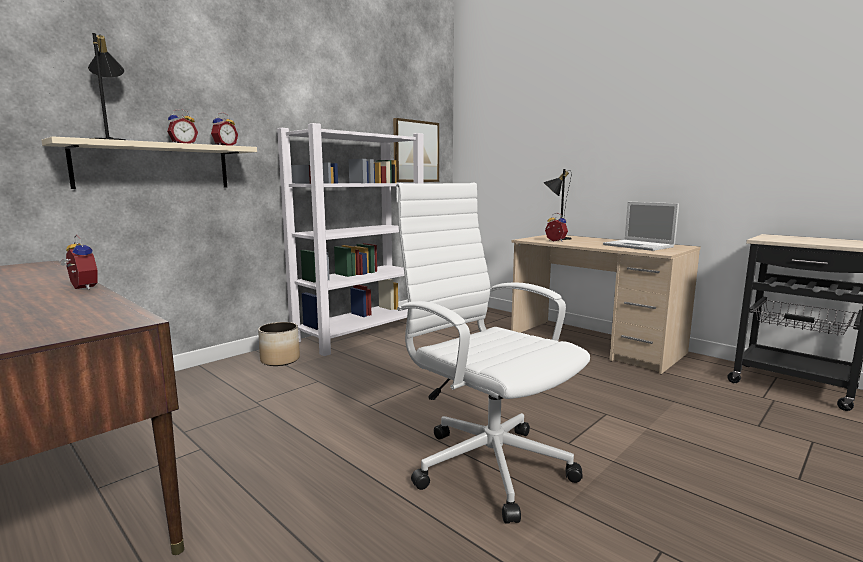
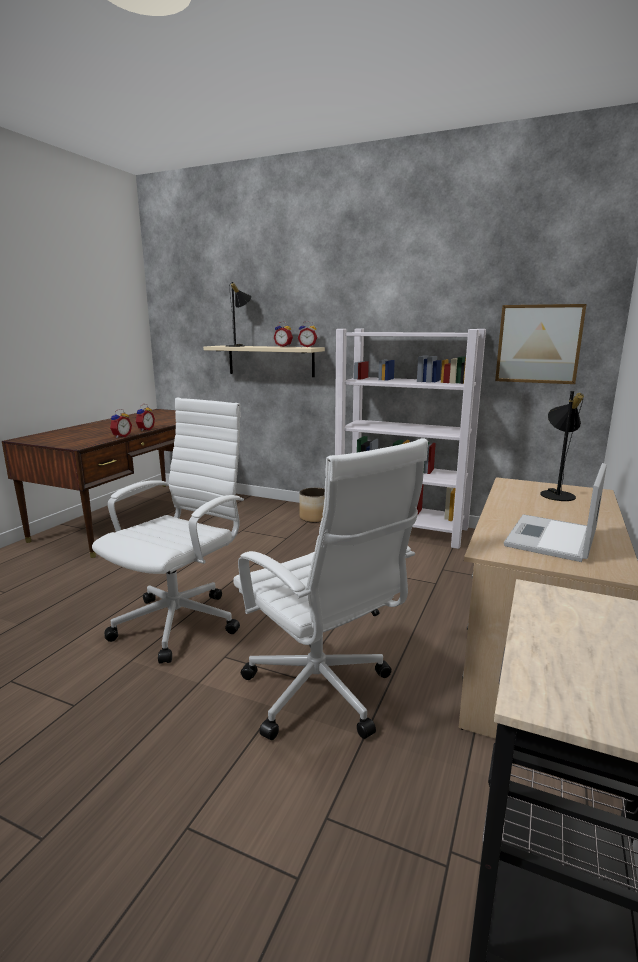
camera: 70 degrees right, 5 degrees up
alarm clock [545,213,568,242] -> alarm clock moved to [110,409,132,438]
none -> white office chair [233,439,428,740]

